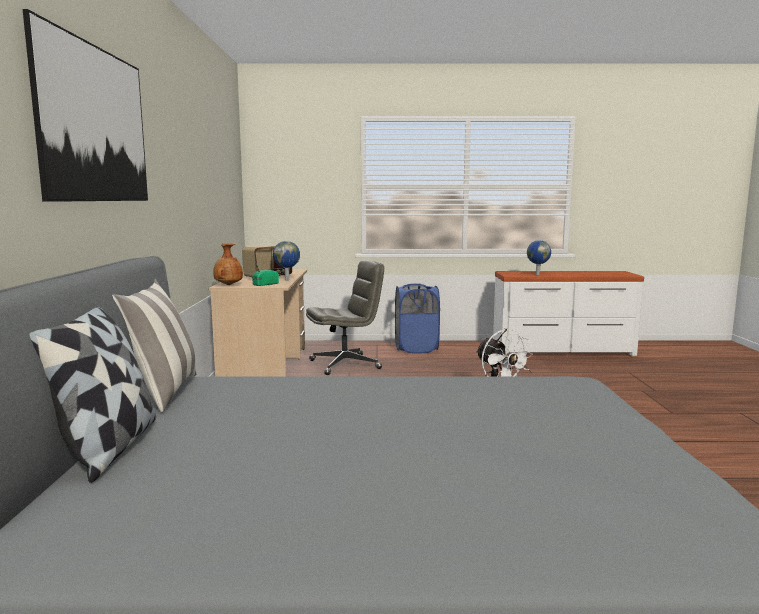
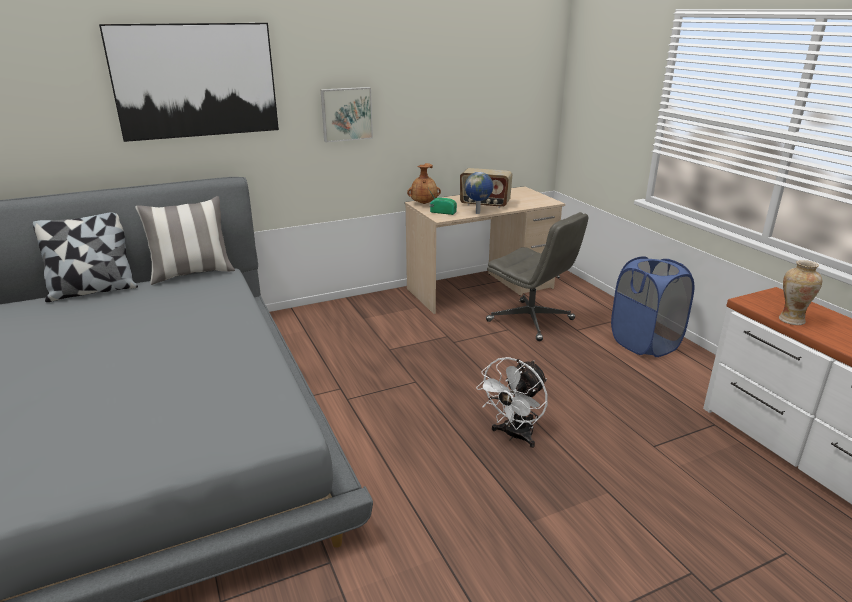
camera: 65 degrees right, 15 degrees up
globe [527,240,551,275] -> vase [779,260,822,325]
none -> picture [320,87,373,142]

